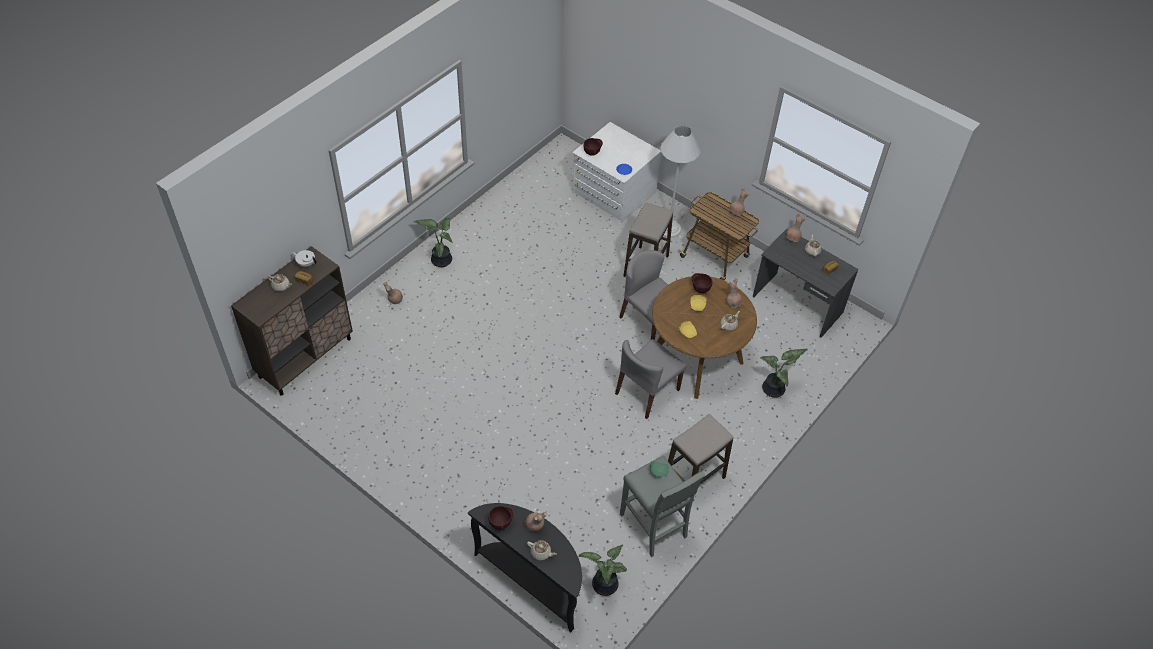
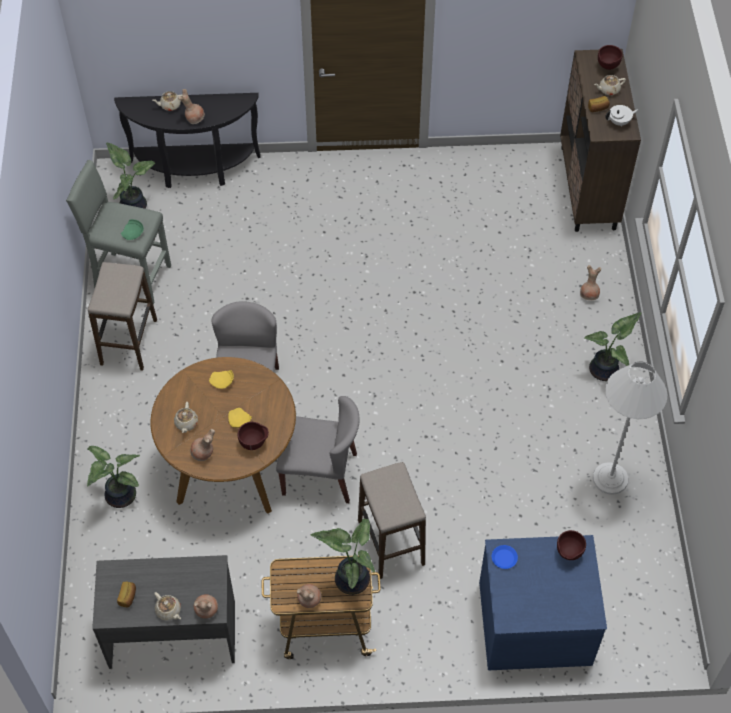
camera: 140 degrees right, 5 degrees up
brown bowl [488,506,514,530] -> brown bowl moved to [598,45,622,70]
white dresser [572,122,661,223] -> blue dresser [479,535,607,670]
white floor lamp [661,126,700,237] -> white floor lamp moved to [593,361,667,494]
none -> potted plant [311,518,375,595]

